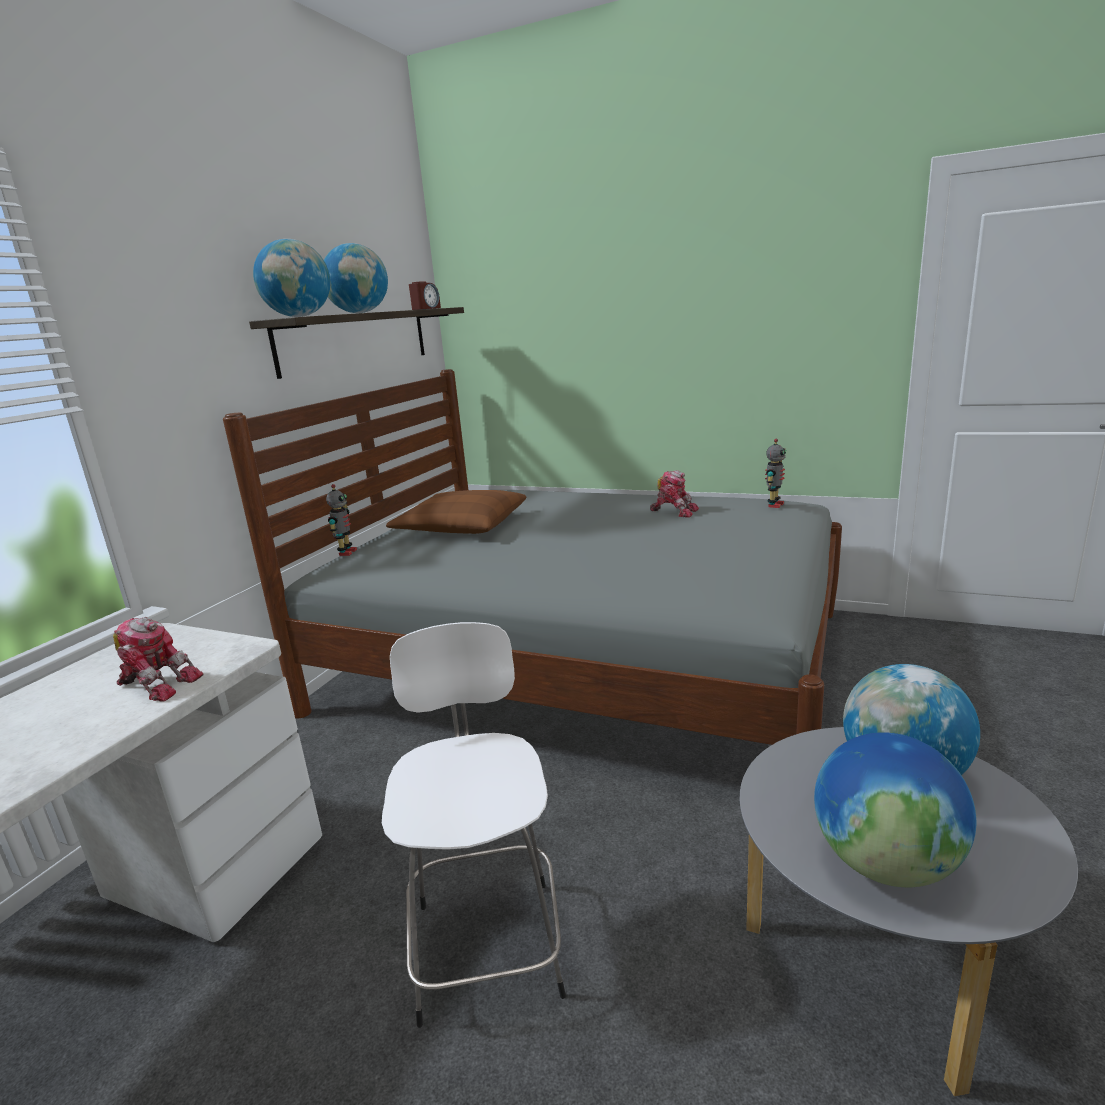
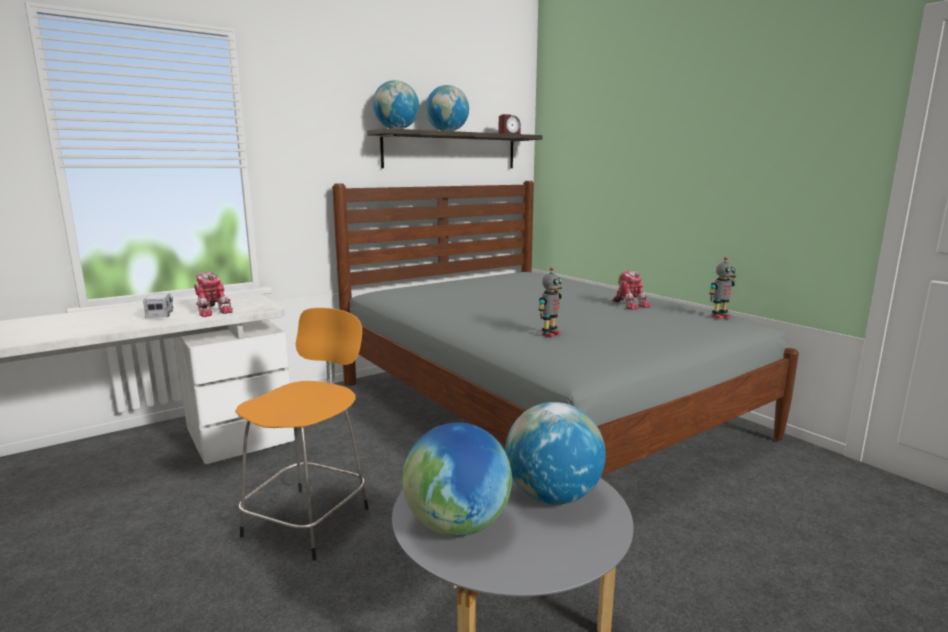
camera: 30 degrees right, 5 degrees down
toy robot [326,484,357,556] -> toy robot moved to [538,267,562,338]
white stool [382,622,566,1028] -> orange stool [235,308,369,561]
brown pillow [386,490,526,534] -> none
none -> toy truck [143,293,173,318]

